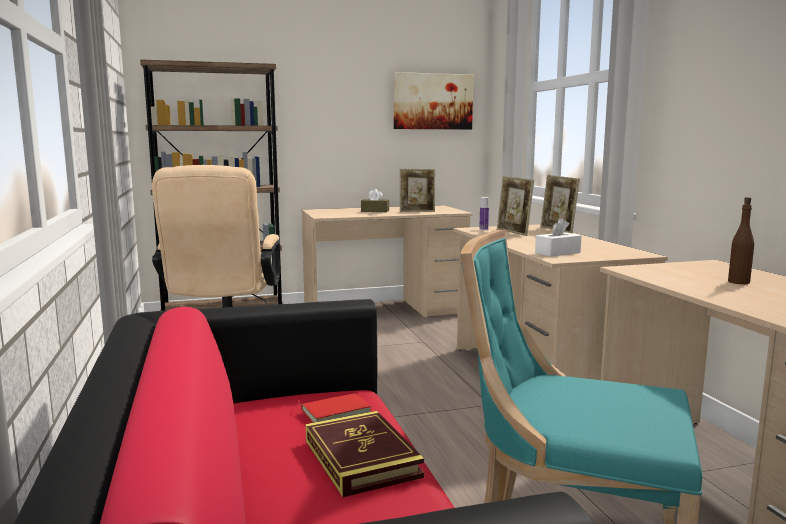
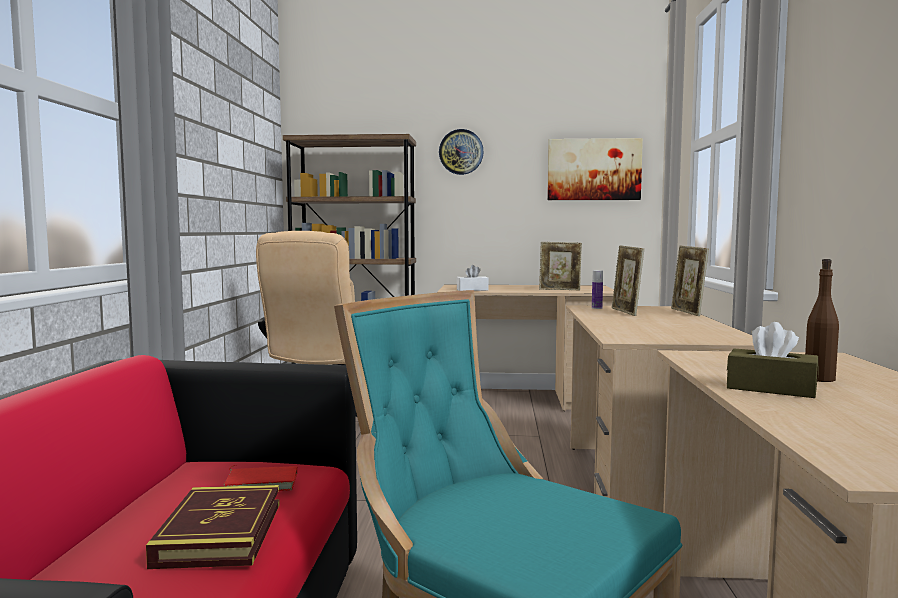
camera: 20 degrees right, 5 degrees down
brown tissue box [361,189,389,212] -> brown tissue box moved to [727,322,819,398]
white tissue box [535,218,581,257] -> white tissue box moved to [457,265,489,291]
none -> wall clock [439,129,484,175]

